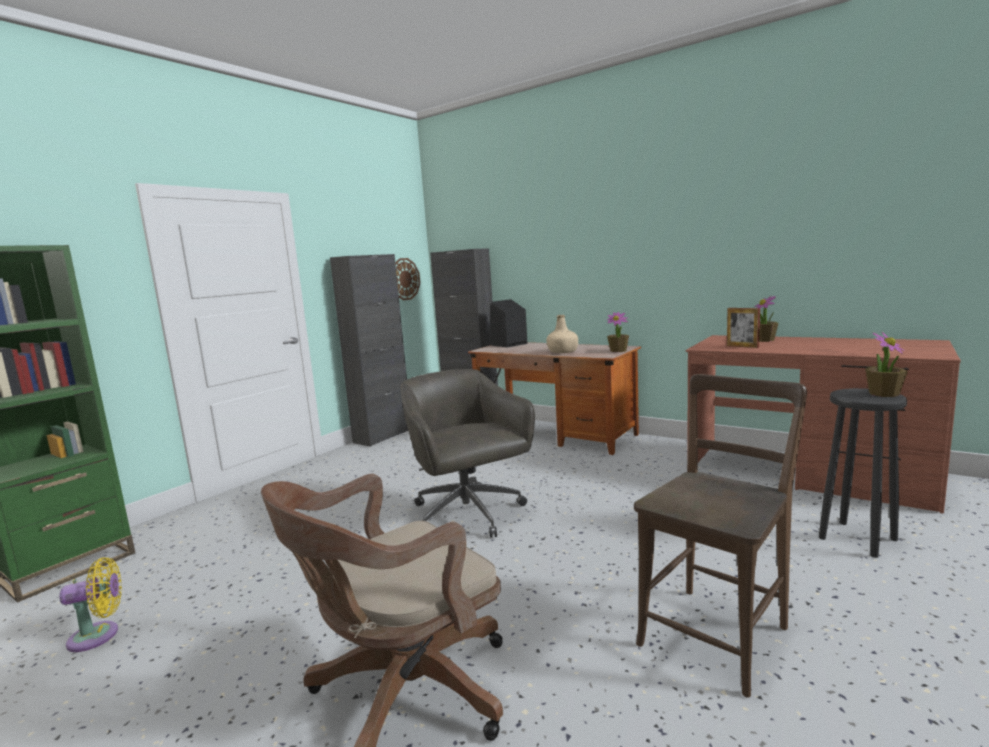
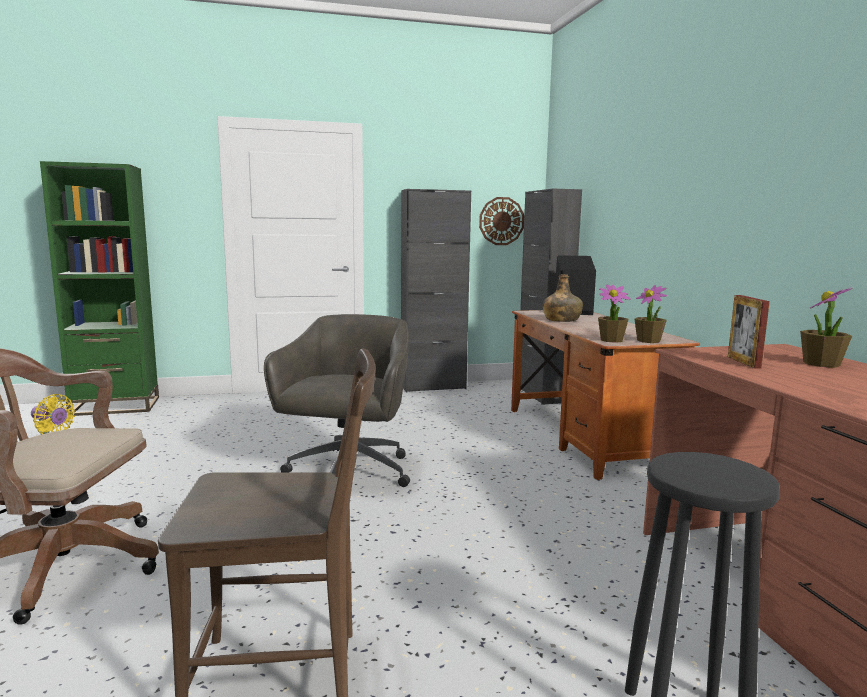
camera: 40 degrees right, 0 degrees up
beige bottle [546,315,578,353] -> none
potted plant [865,332,908,397] -> potted plant moved to [598,284,631,343]
none -> green bottle [543,274,583,322]

